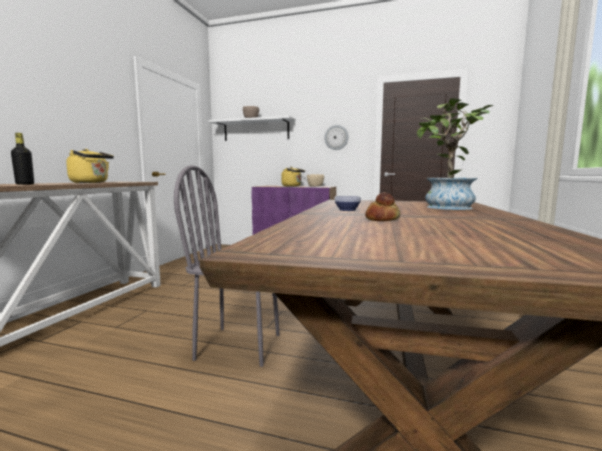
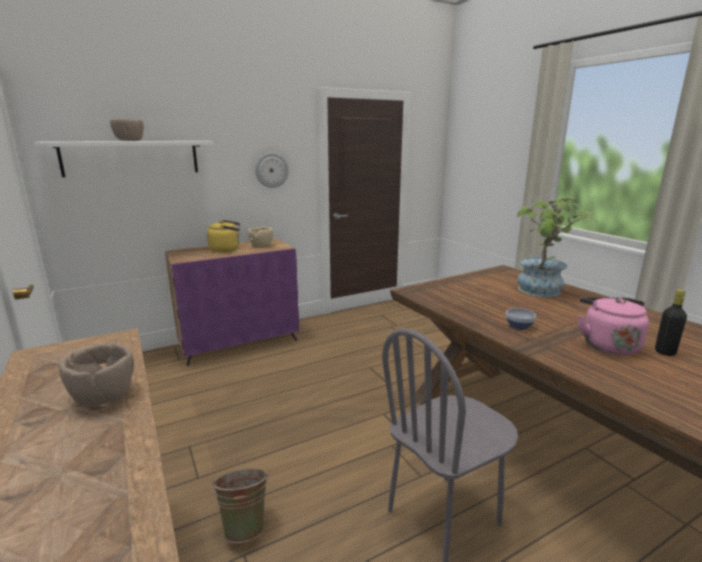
camera: 45 degrees left, 10 degrees up
black bottle [11,133,34,185] -> black bottle moved to [655,290,687,356]
yellow kettle [66,149,114,183] -> brown bowl [59,343,134,406]
bread [365,192,401,221] -> pink kettle [578,297,649,355]
none -> green bucket [211,469,270,543]

